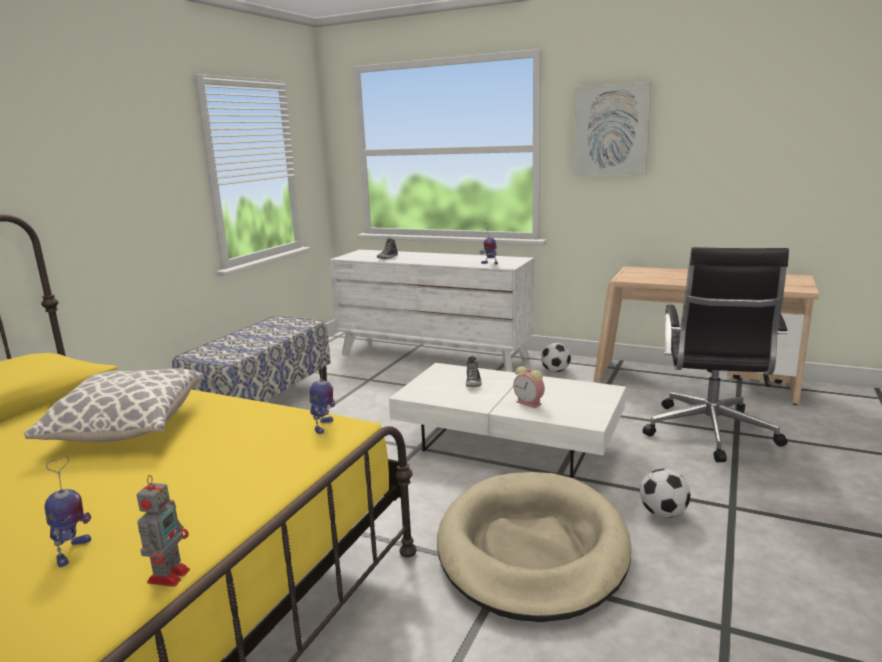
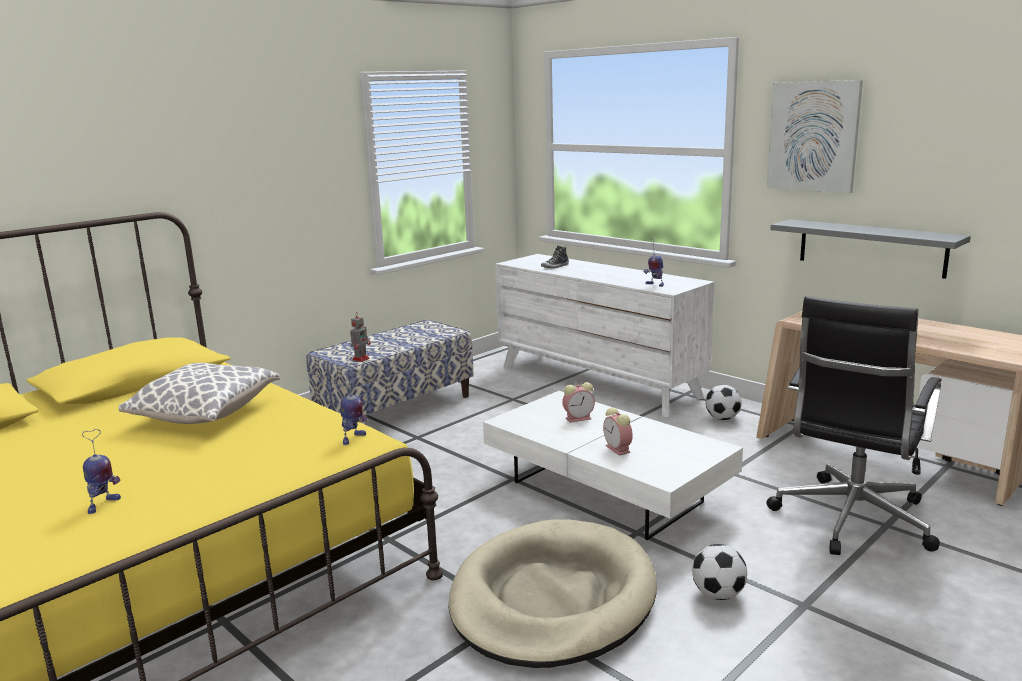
camera: 20 degrees right, 0 degrees up
toy robot [136,475,190,587] -> toy robot moved to [350,313,371,362]
shoe [466,356,482,388] -> alarm clock [562,382,595,423]
none -> grey shelf [770,219,971,279]

